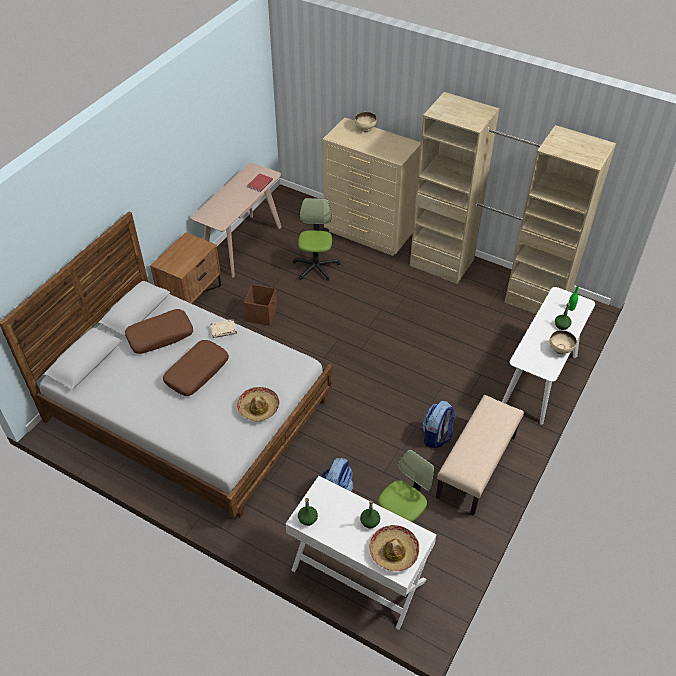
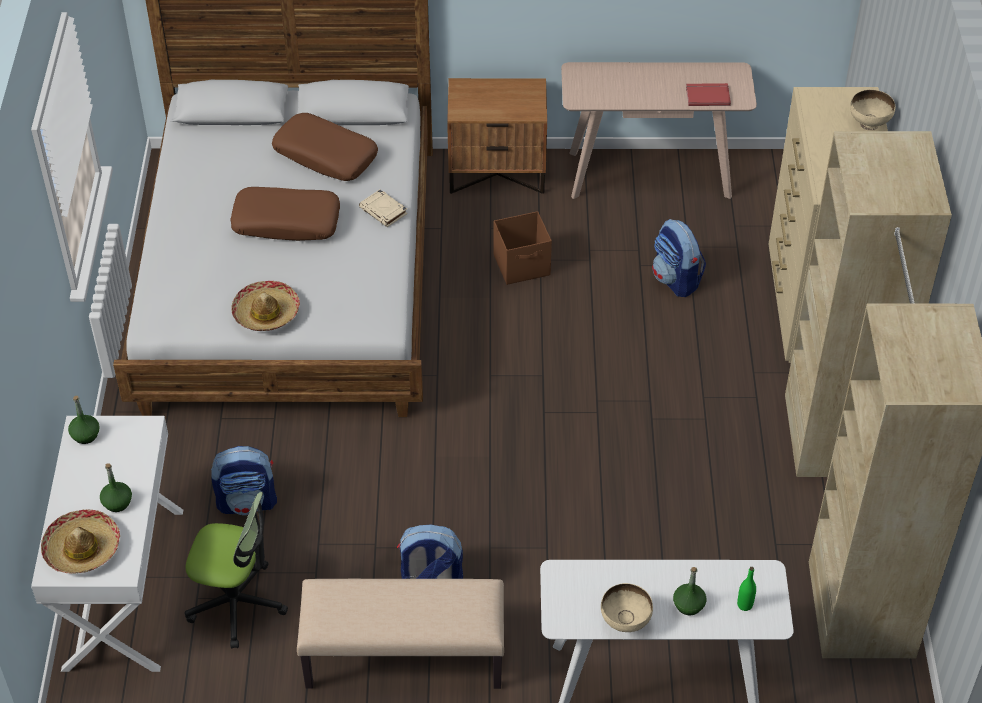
camera: 60 degrees right, 0 degrees up
office chair [292,198,341,280] -> backpack [652,219,706,297]

